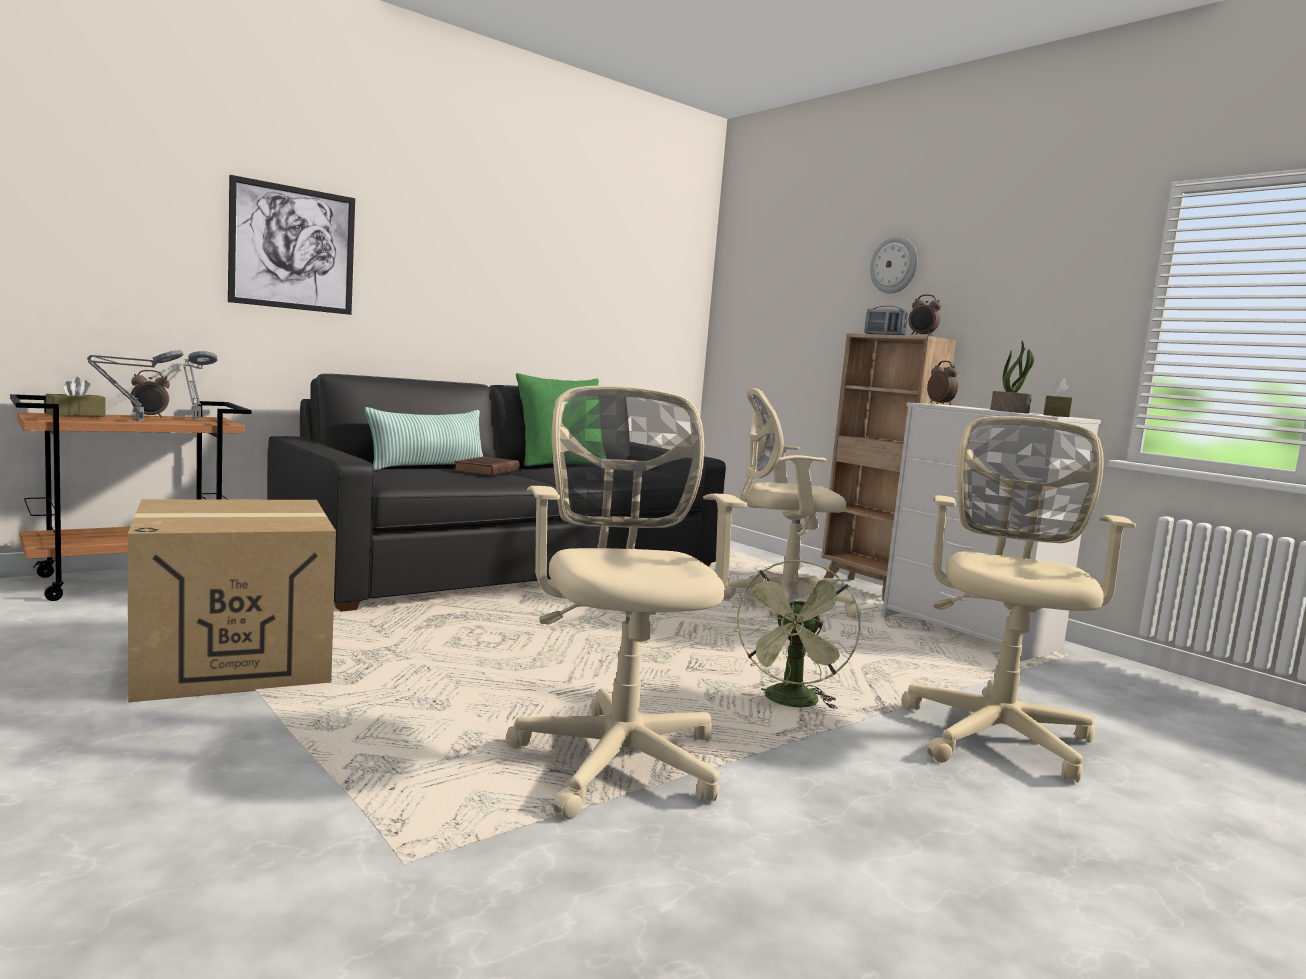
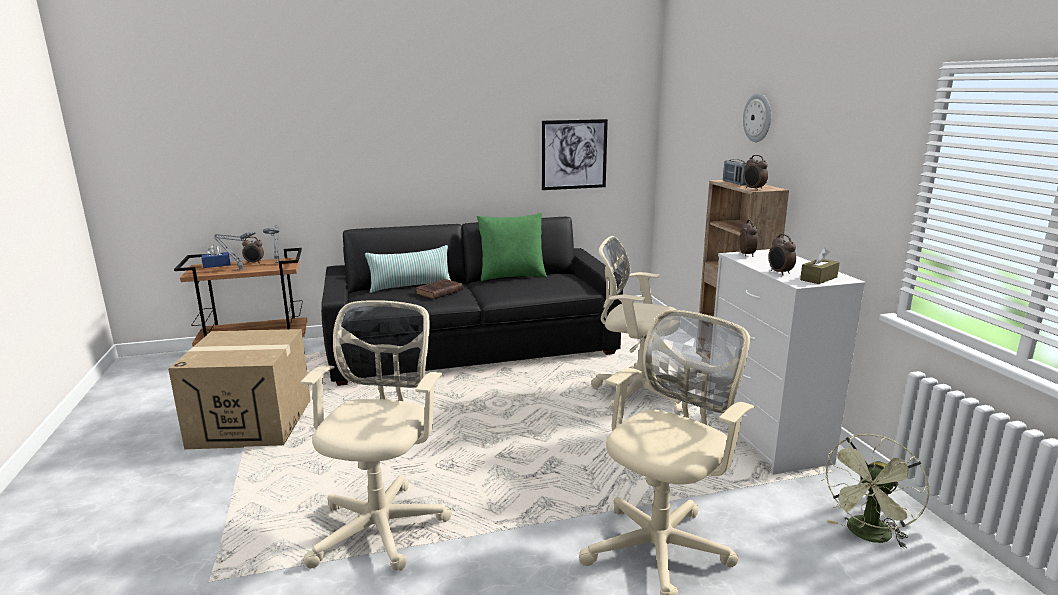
camera: 25 degrees right, 10 degrees up
brown tissue box [46,376,106,416] -> blue tissue box [201,245,231,268]
picture [228,175,355,315] -> picture moved to [542,119,608,190]
green fan [734,560,861,709] -> green fan moved to [821,434,930,549]
potted plant [991,341,1034,414] -> alarm clock [768,234,796,275]

